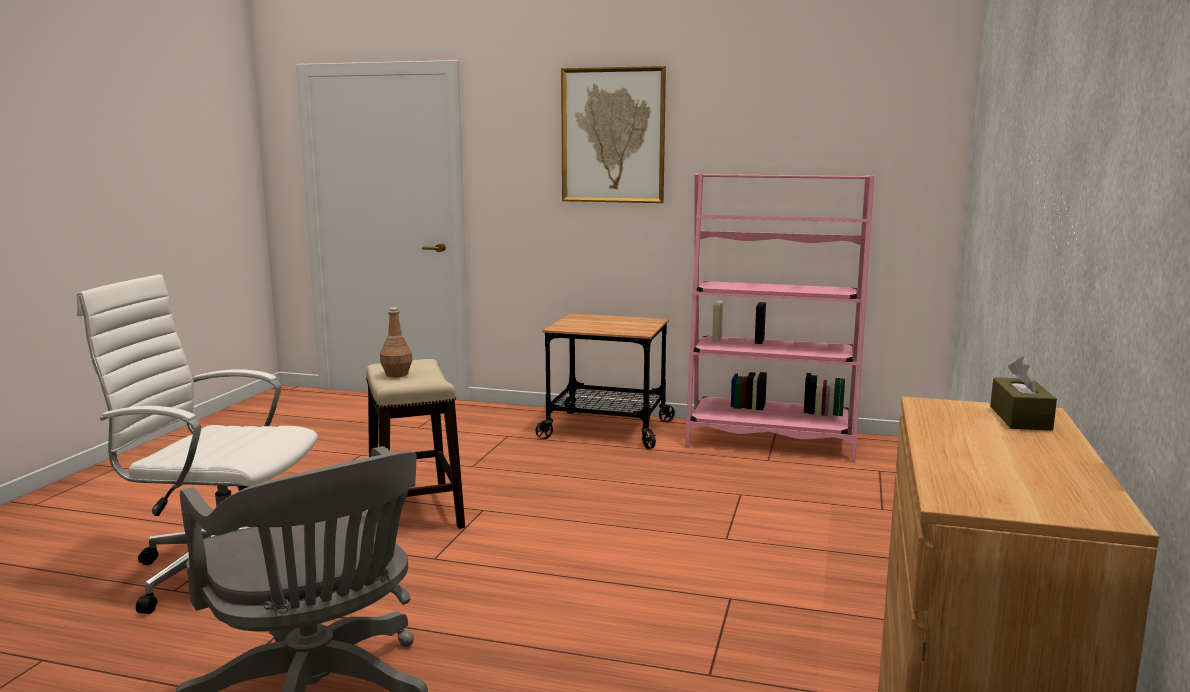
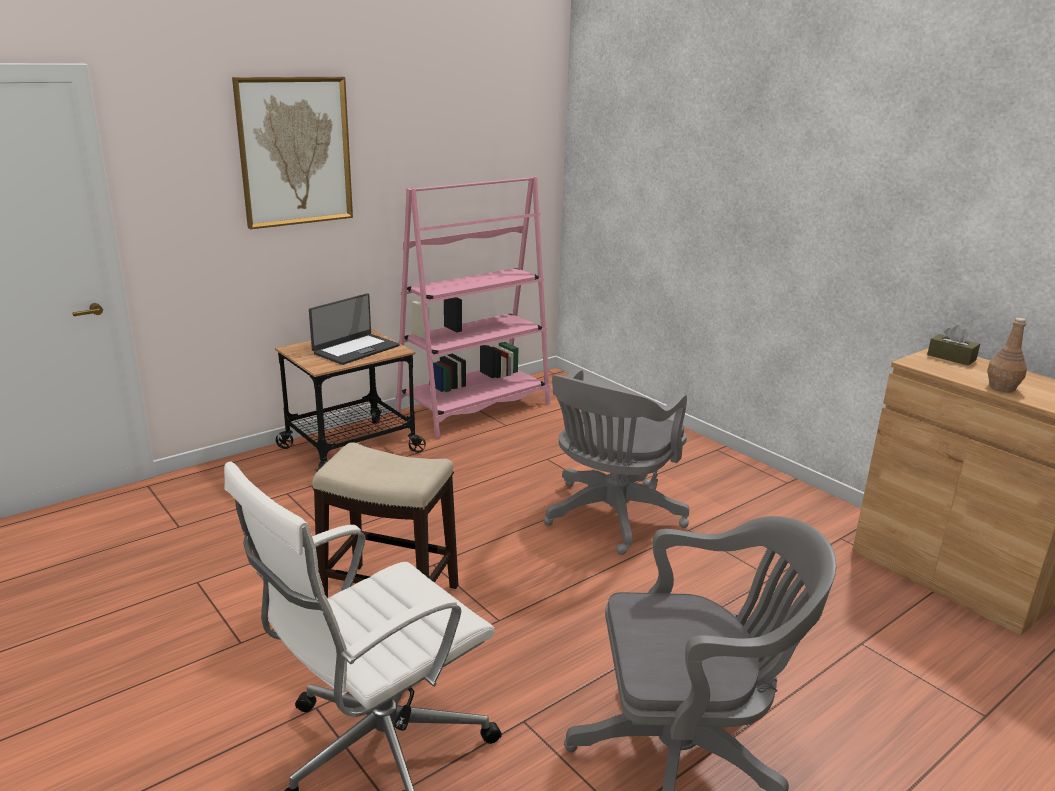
camera: 55 degrees left, 10 degrees up
brown bottle [380,307,412,377] -> brown bottle moved to [987,318,1027,392]
none -> laptop [309,293,399,365]
none -> grey office chair [543,369,689,555]

